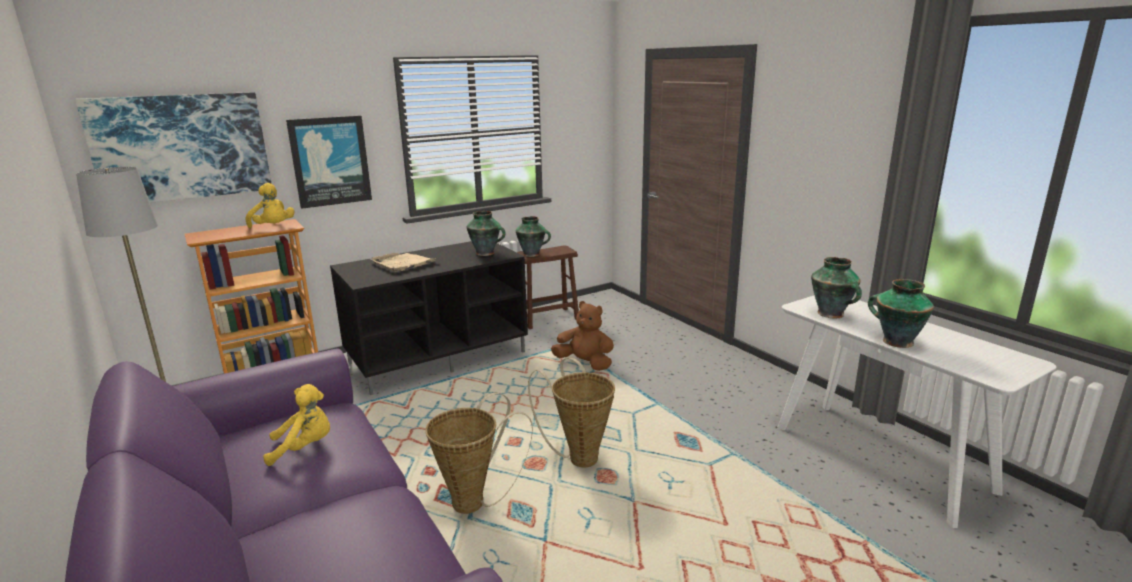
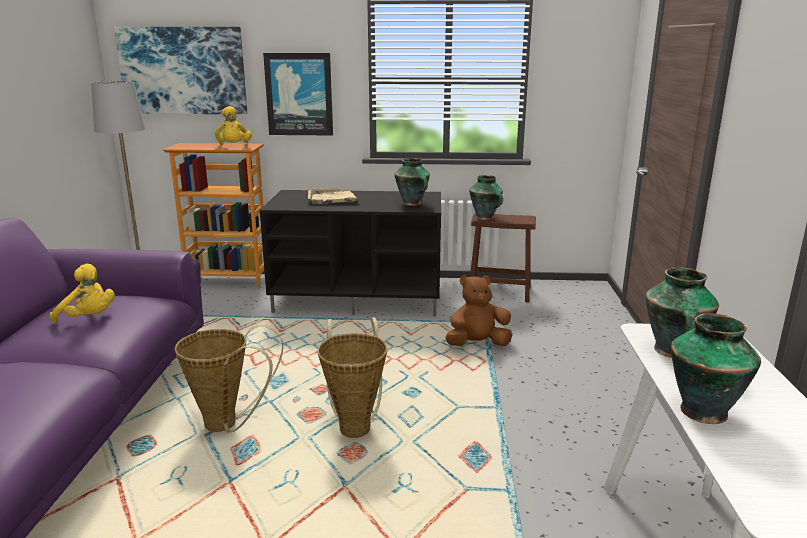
camera: 35 degrees right, 0 degrees up
brown plush toy [551,301,614,371] -> brown plush toy turned 75 degrees counterclockwise [445,275,512,346]

